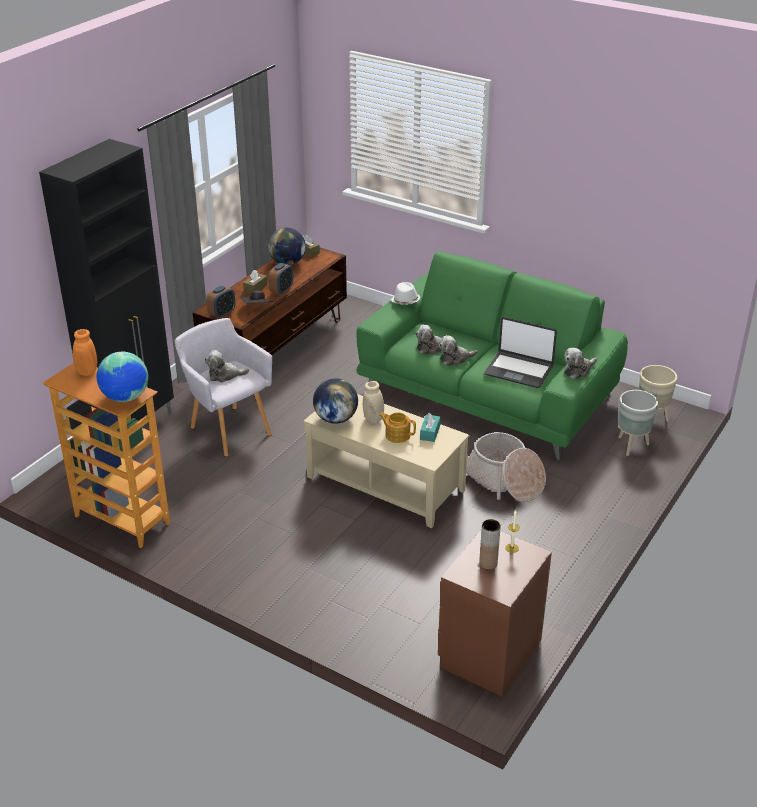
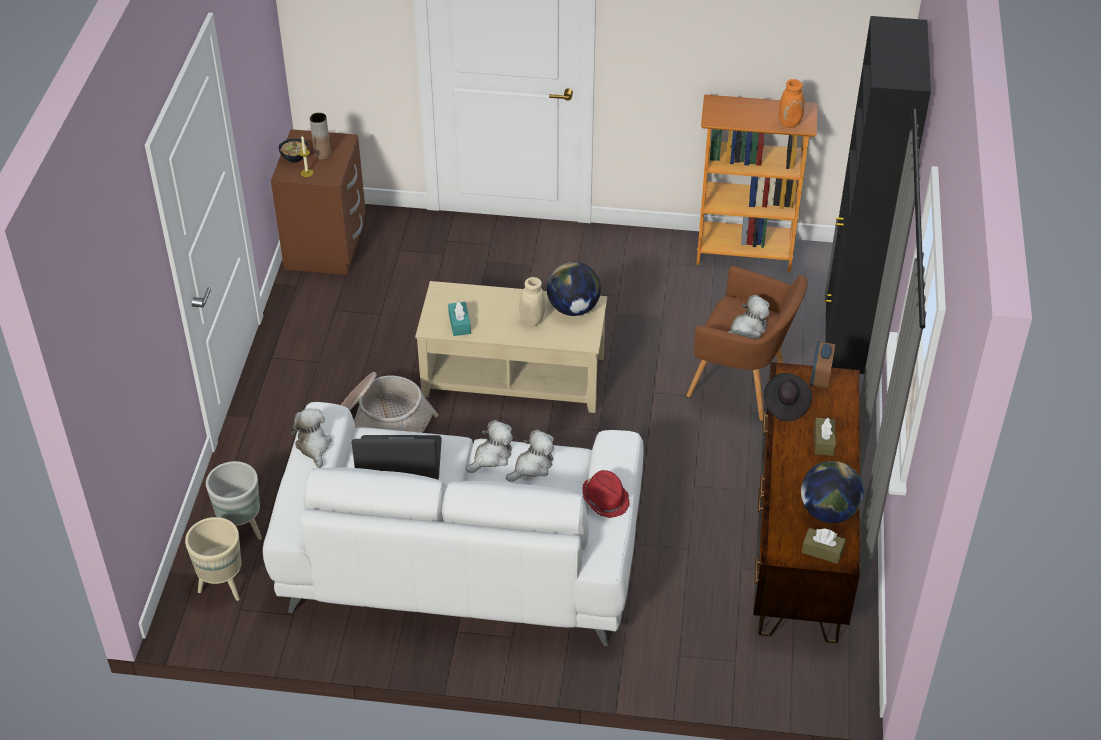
camera: 155 degrees right, 10 degrees up
globe [96,352,148,402] -> none
grey armchair [175,318,272,457] -> brown armchair [686,266,808,421]
alarm clock [268,263,293,295] -> none
green sofa [356,251,628,460] -> white sofa [263,402,644,646]
teapot [379,412,416,443] -> none
white hat [391,282,420,305] -> red hat [582,470,629,518]
plush toy [564,348,597,379] -> plush toy turned 45 degrees counterclockwise [291,408,332,468]
none -> bowl [279,138,308,163]

